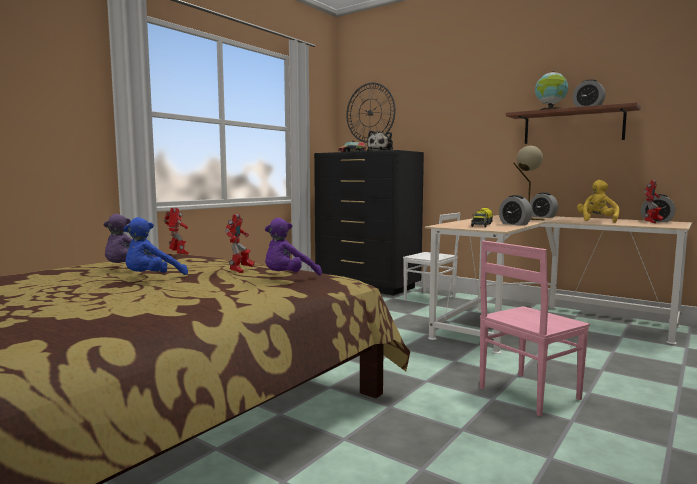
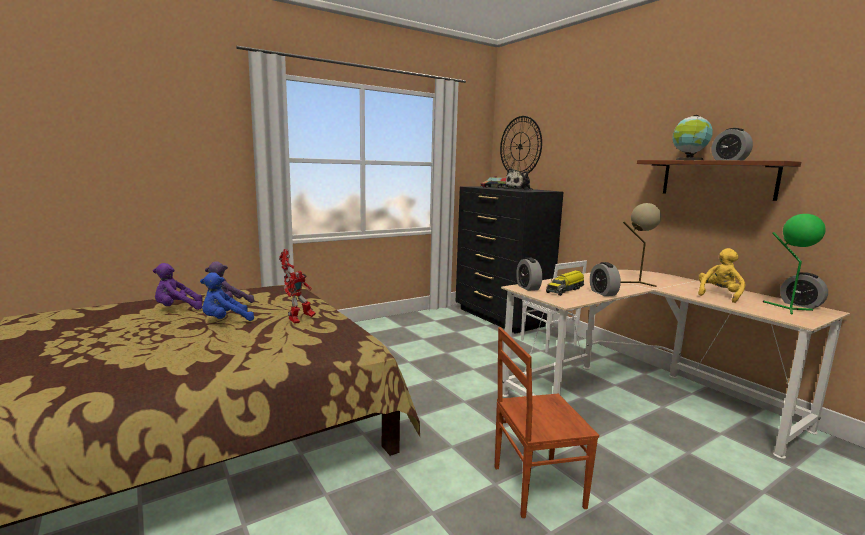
camera: 20 degrees right, 5 degrees up
purple plush toy [265,218,322,276] -> purple plush toy moved to [153,263,203,310]
pink chair [480,240,590,416] -> brown chair [495,327,599,518]
alarm clock [530,192,558,218] -> alarm clock moved to [516,258,542,291]
toy robot [644,180,664,223] -> green table lamp [763,214,826,314]

